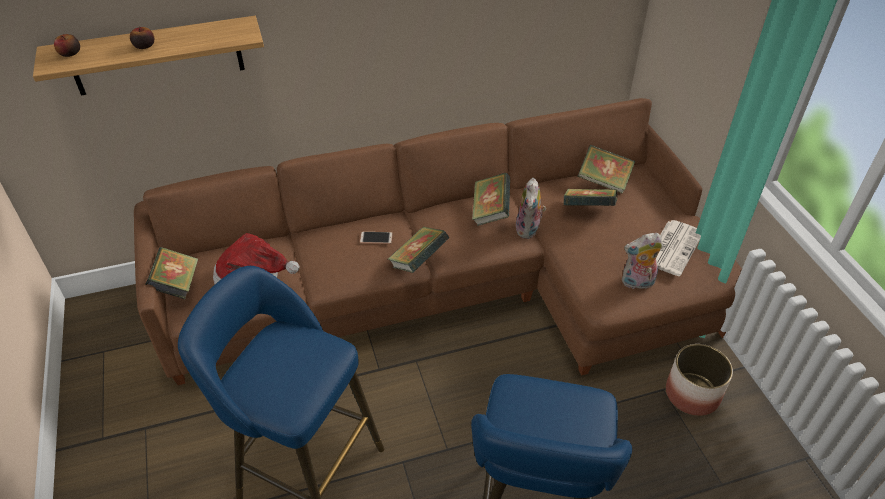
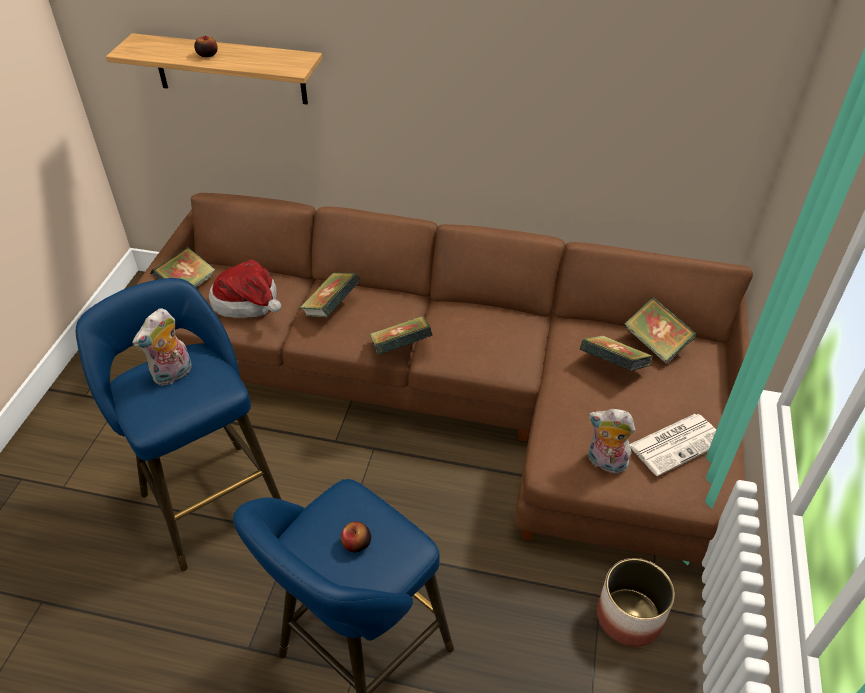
camera: 30 degrees right, 0 degrees up
apple [54,34,80,57] -> apple moved to [341,522,371,552]
phone [360,232,393,244] -> none
book [472,173,510,226] -> book moved to [299,273,361,318]
plush toy [516,178,546,239] -> plush toy moved to [133,308,192,386]

